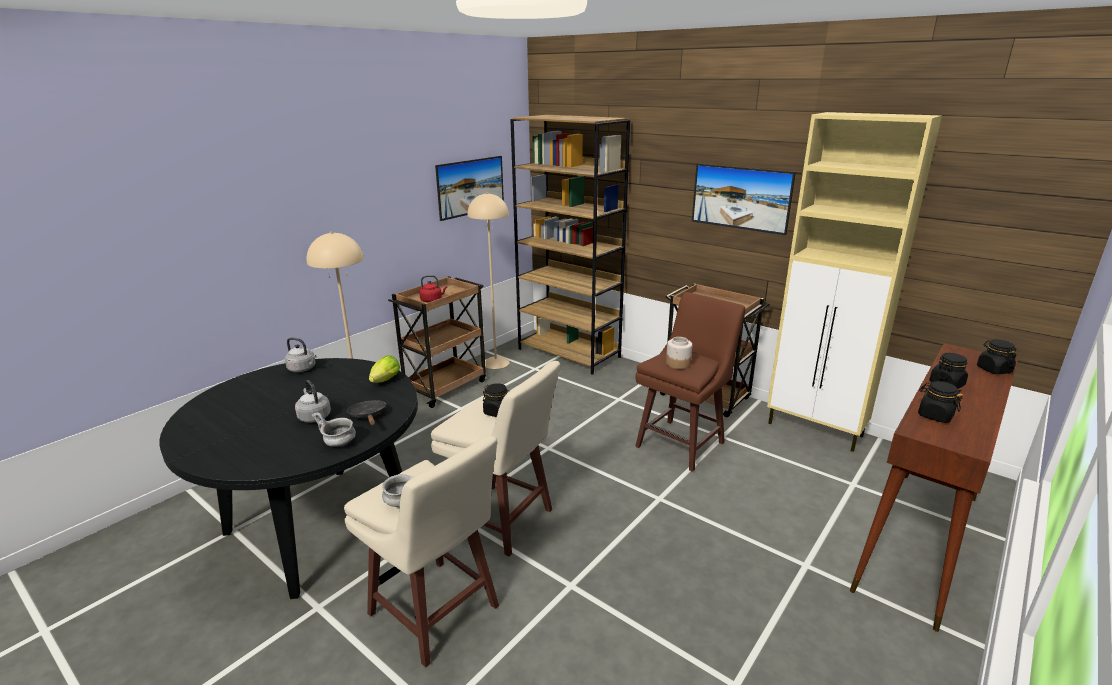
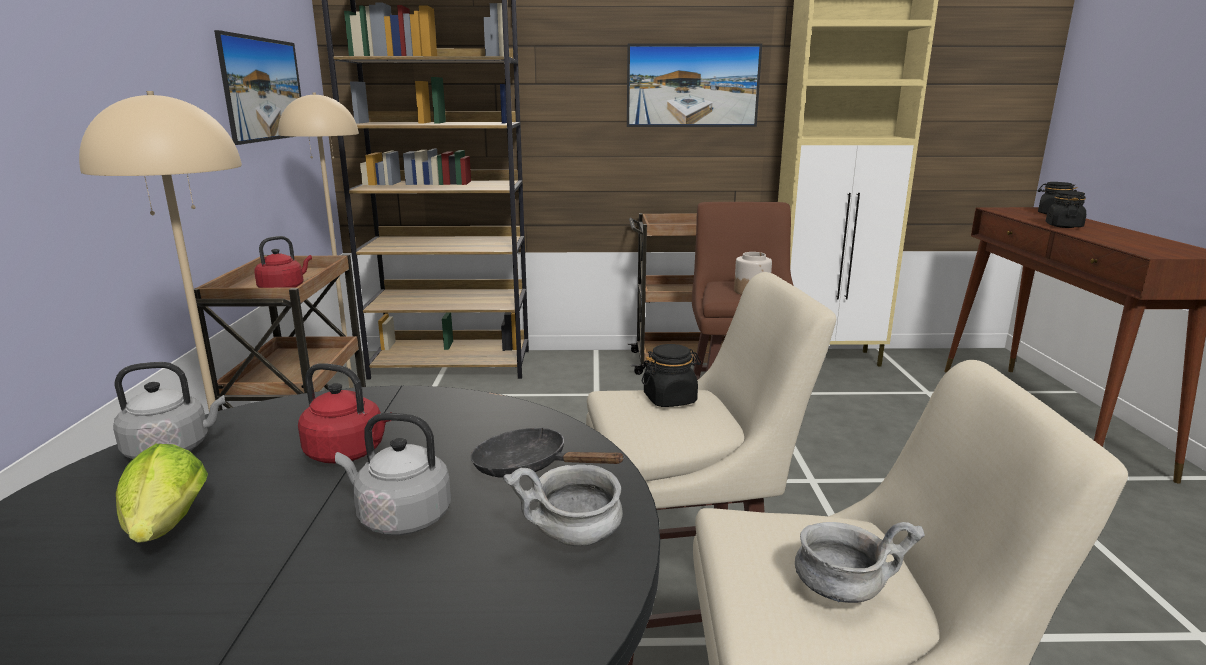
camera: 40 degrees left, 5 degrees down
lettuce [369,355,400,383] -> lettuce moved to [116,444,208,543]
black jar [918,381,963,423] -> none
none -> red kettle [298,363,392,463]

